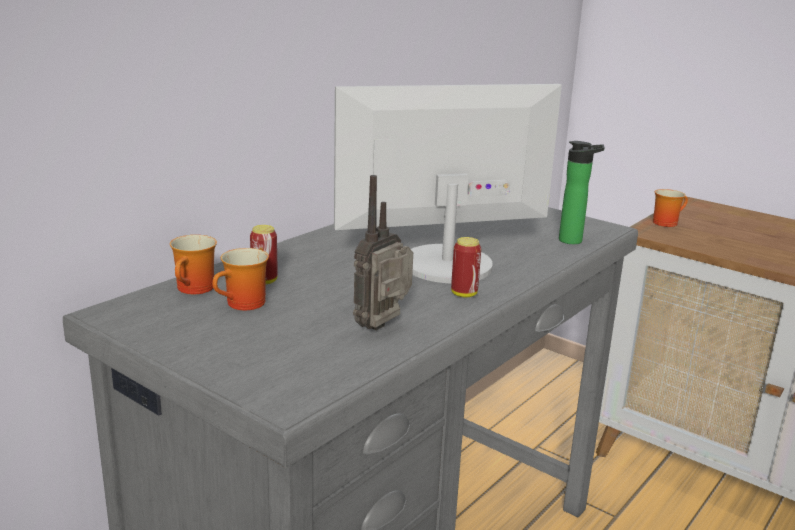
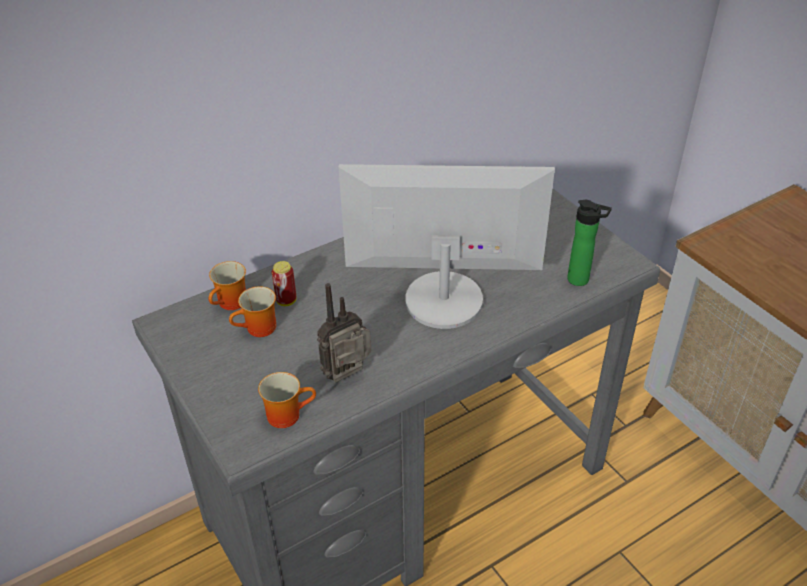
camera: 20 degrees right, 20 degrees up
can [451,237,481,298] -> none
mug [653,189,688,227] -> mug moved to [258,372,316,428]

